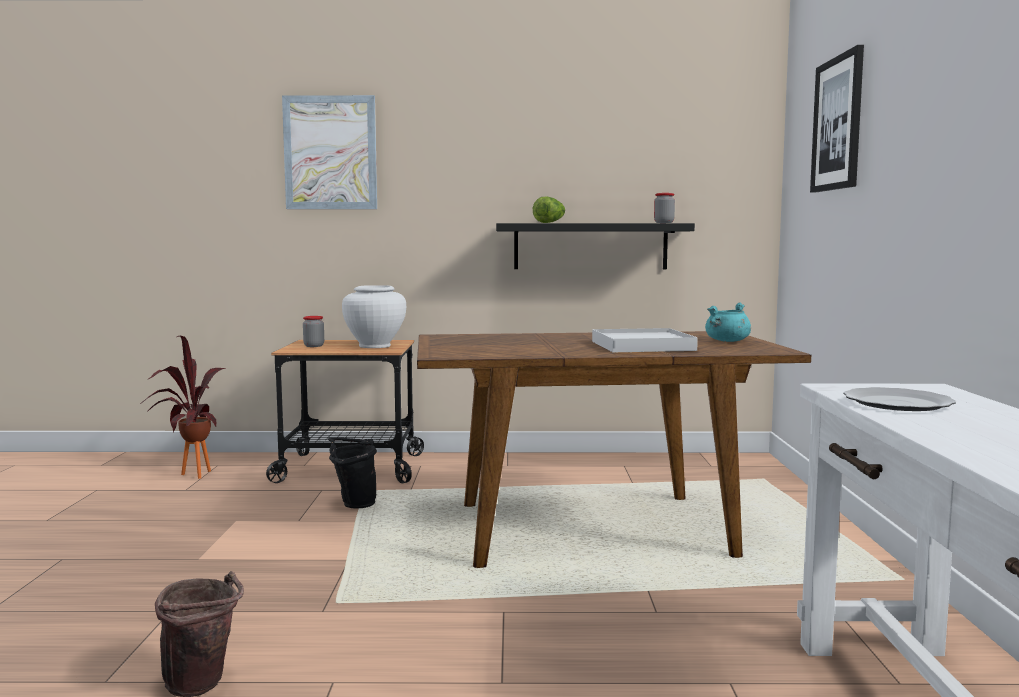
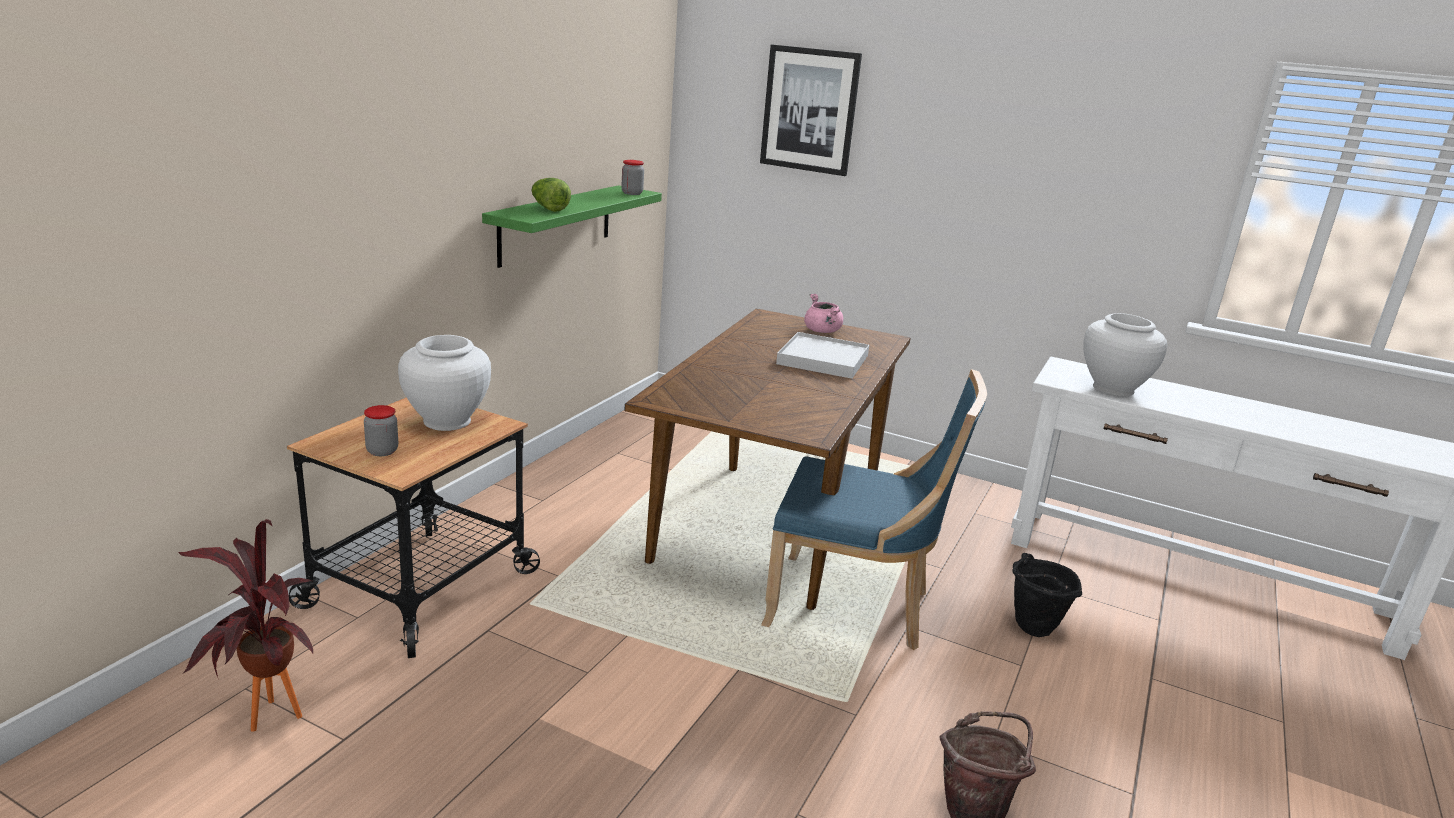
camera: 65 degrees left, 15 degrees up
picture [282,95,377,209] -> none
black bucket [328,437,377,509] -> black bucket moved to [1012,553,1082,637]
black shelf [496,223,695,269] -> green shelf [482,185,662,268]
turquoise cooking pot [705,302,751,342] -> pink cooking pot [804,293,843,333]
plate [843,387,956,411] -> white vase [1083,313,1167,396]
none -> blue chair [761,369,987,650]

